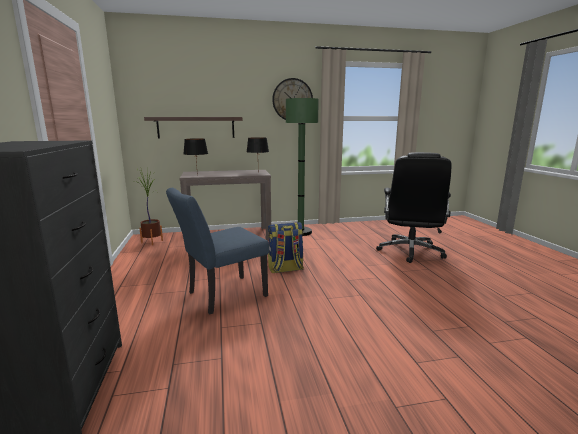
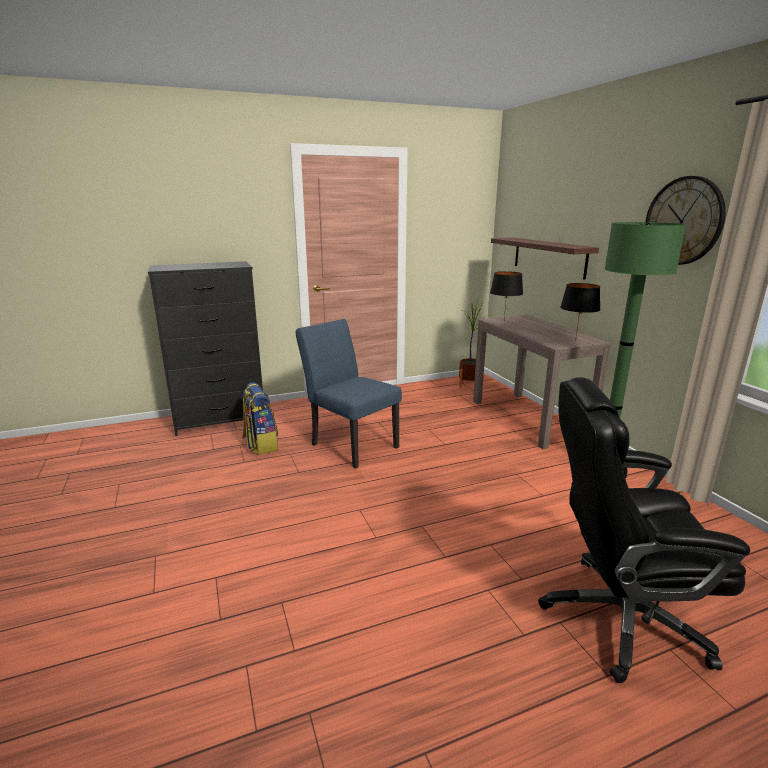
camera: 80 degrees right, 5 degrees up
backpack [268,222,304,273] -> backpack moved to [243,382,278,455]

